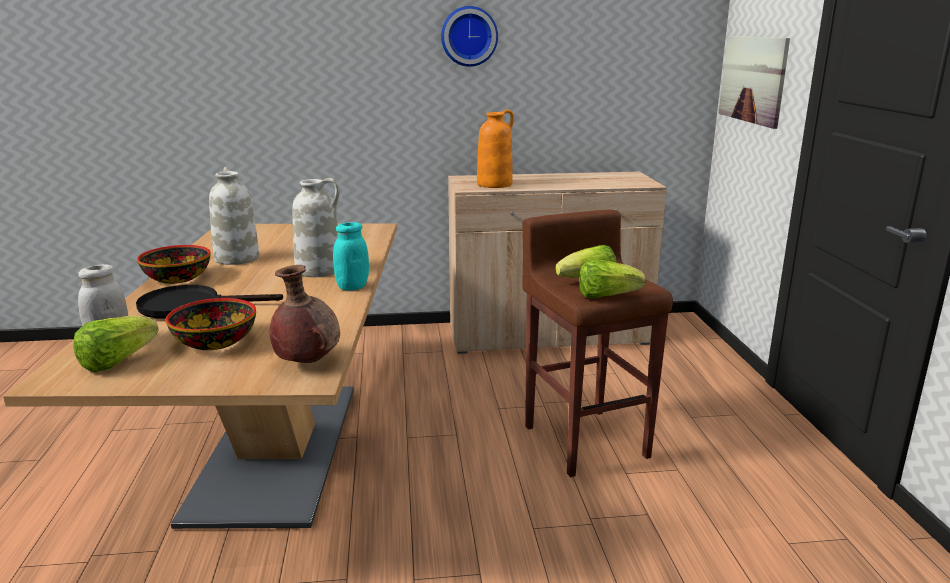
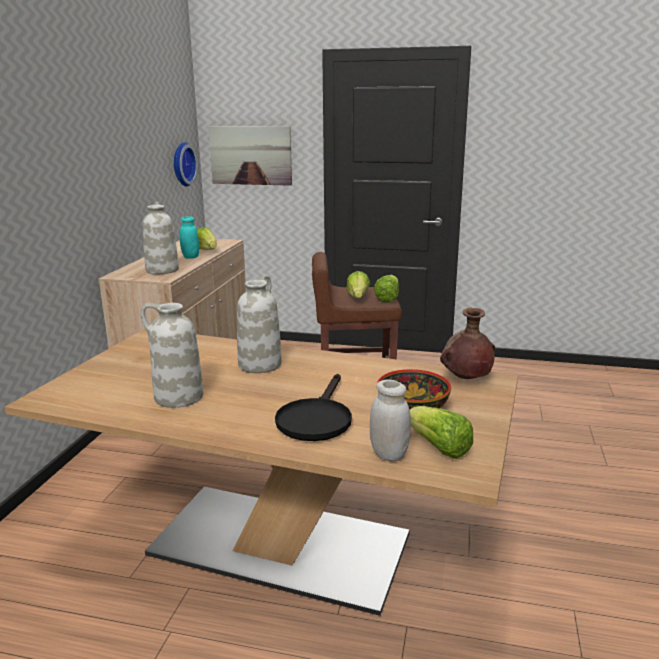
camera: 70 degrees left, 0 degrees up
bowl [137,245,211,284] -> none
turquoise jar [333,222,369,291] -> turquoise jar moved to [179,216,199,259]
wall clock [441,6,498,67] -> wall clock moved to [174,142,198,187]
orange vase [477,109,514,188] -> white vase [142,201,179,274]
none -> lettuce [197,227,217,250]

